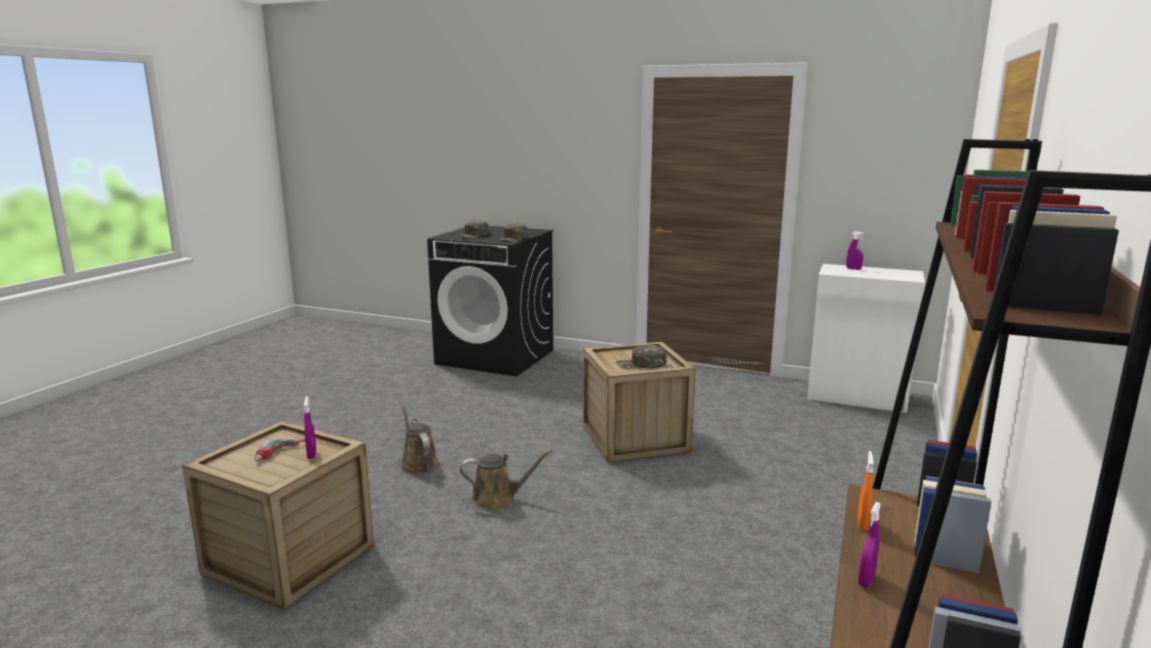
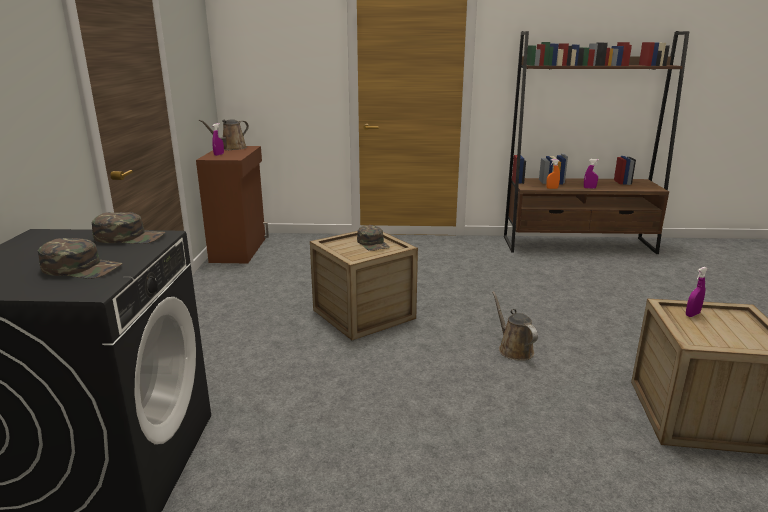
camera: 110 degrees left, 5 degrees up
power drill [254,439,305,462] -> none
brown watering can [400,402,439,474] -> brown watering can moved to [199,120,249,150]
white cabinet [807,264,925,413] -> brown cabinet [196,146,269,263]

